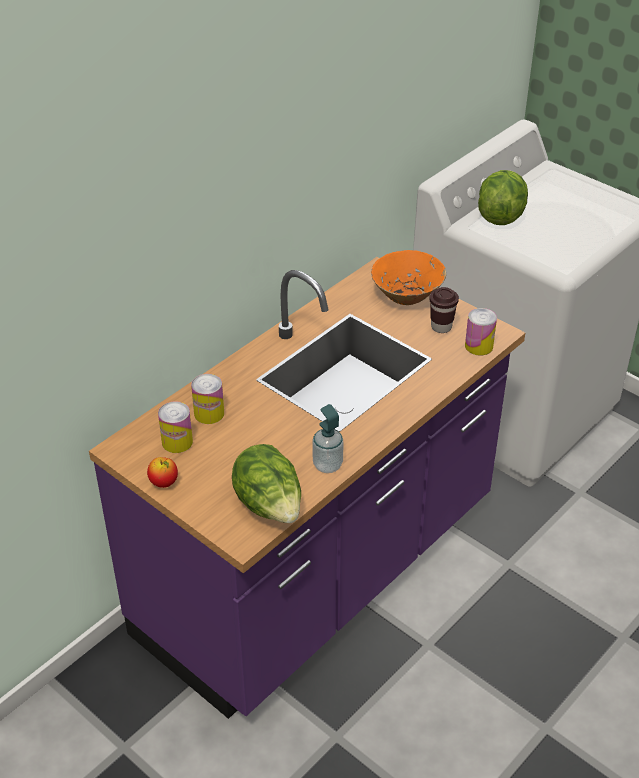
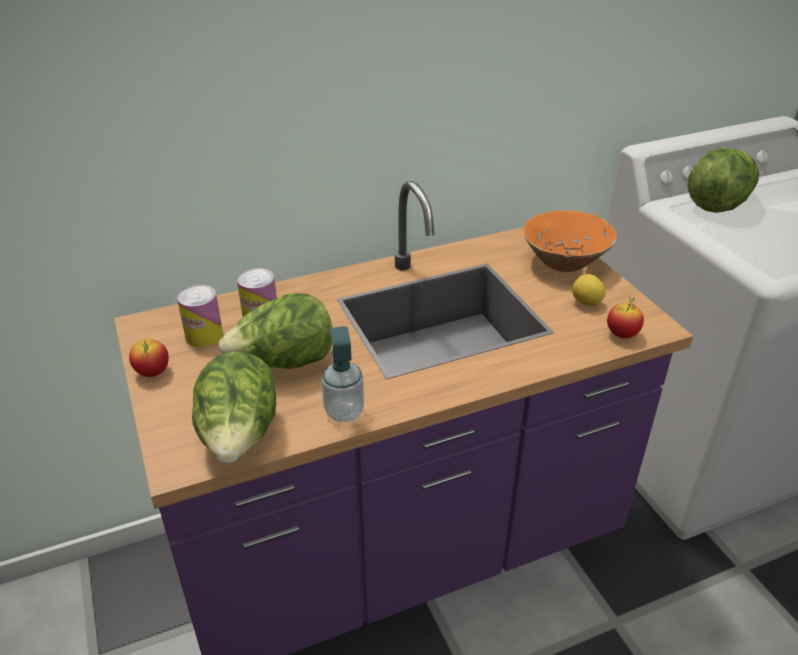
camera: 25 degrees right, 5 degrees down
brown cup [429,287,459,333] -> lemon [572,274,606,306]
can [465,308,497,356] -> apple [607,297,644,338]
none -> lettuce [219,293,332,369]

